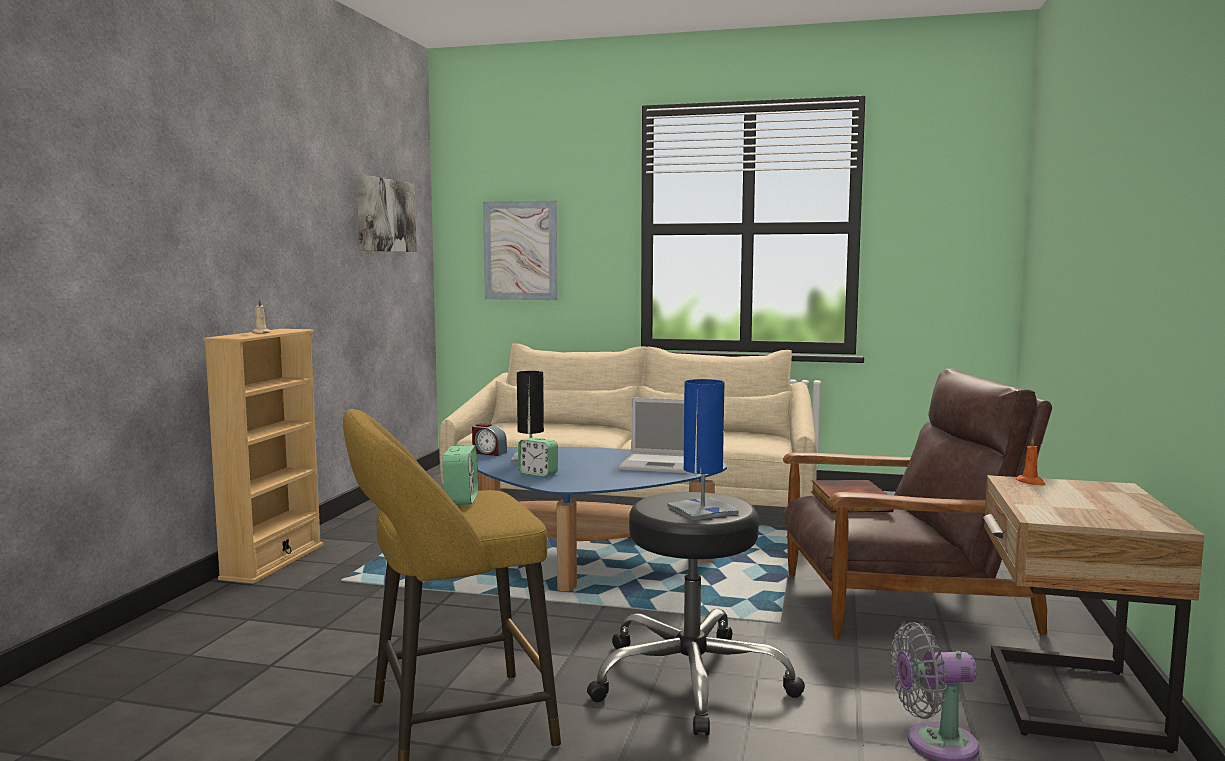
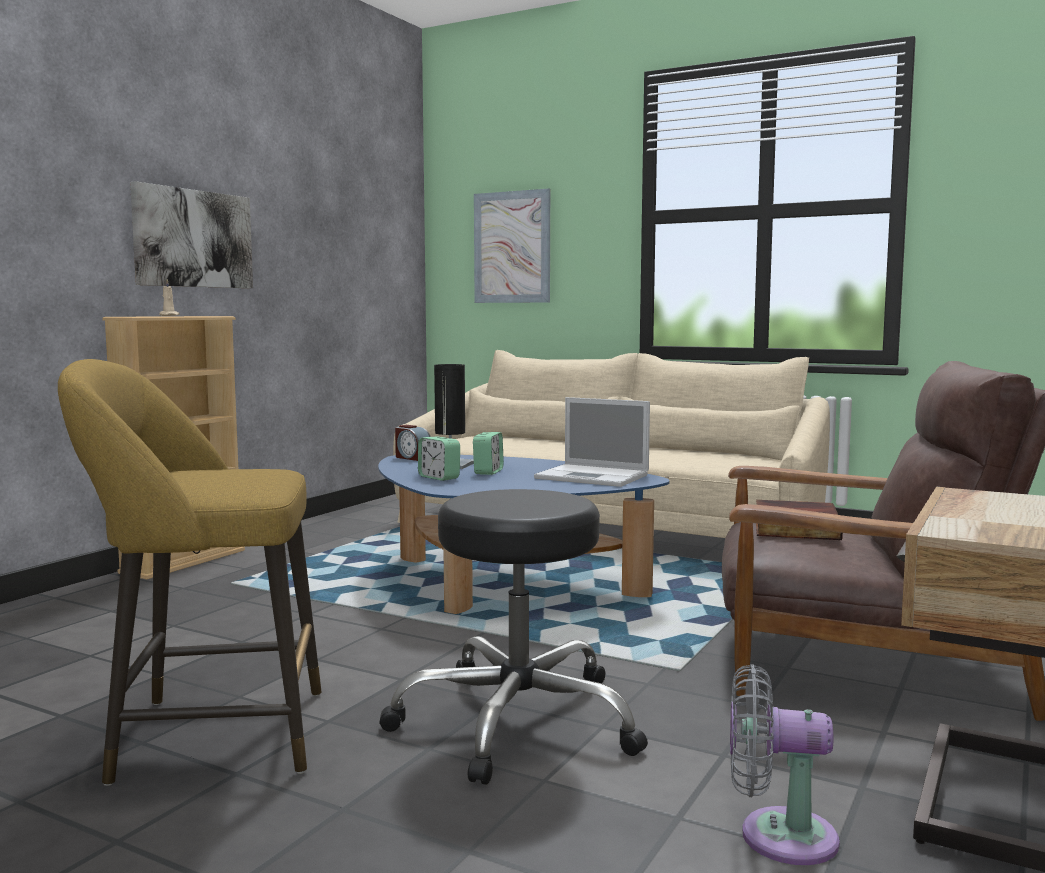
camera: 15 degrees right, 0 degrees up
picture [357,174,417,252] -> picture moved to [130,181,253,288]
alarm clock [442,445,479,505] -> alarm clock moved to [473,432,504,475]
blue table lamp [668,379,739,520] -> none
orange candle [1016,438,1045,486] -> none

